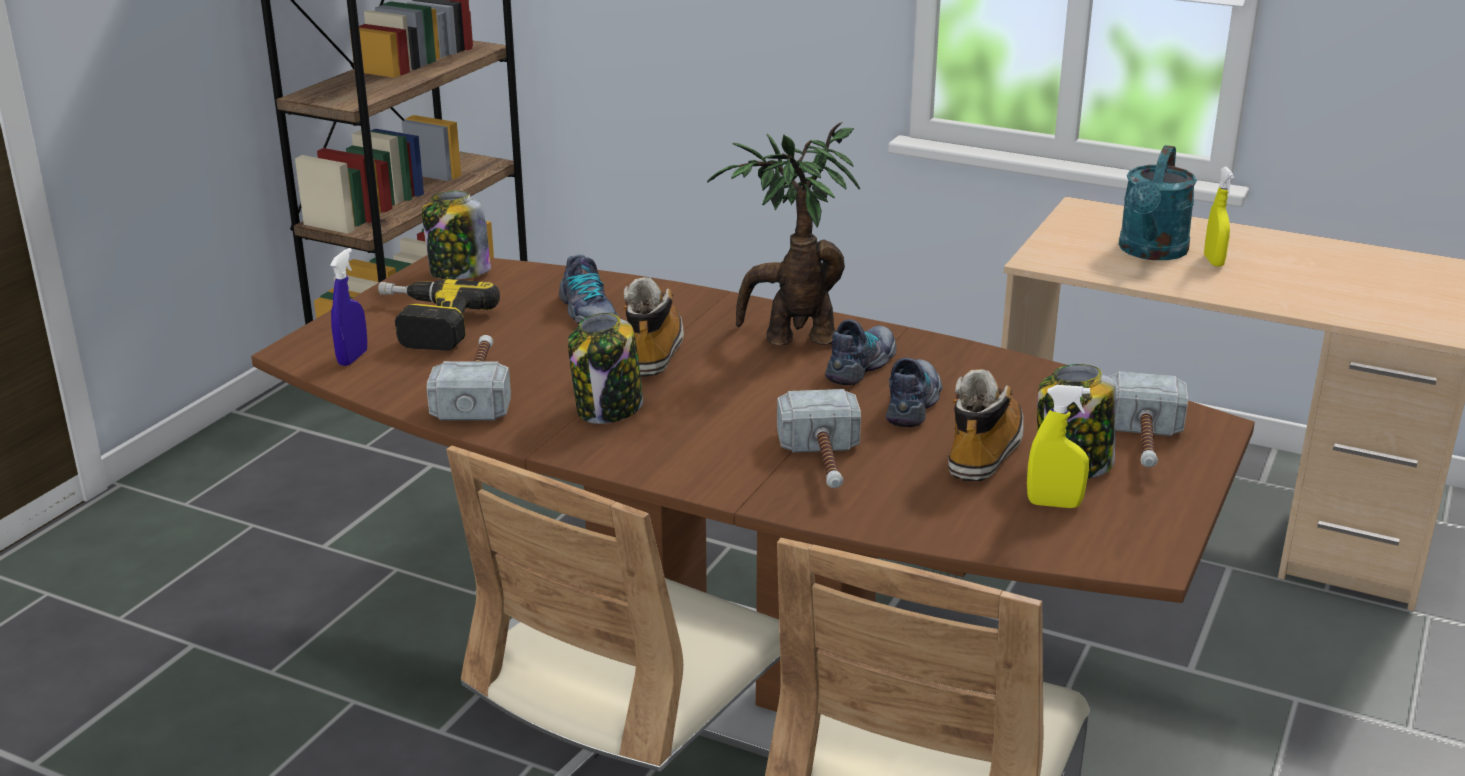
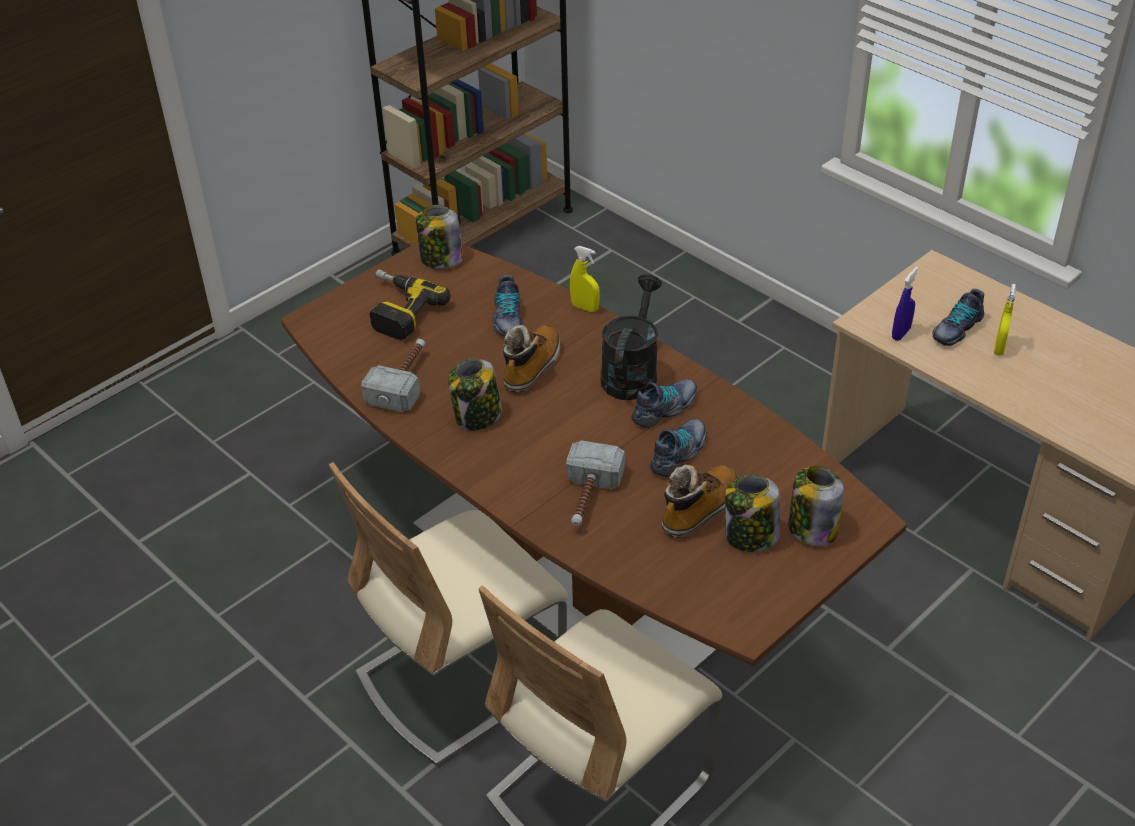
camera: 20 degrees right, 15 degrees up
blue spray bottle [330,248,367,366] -> blue spray bottle moved to [892,267,918,341]
potted plant [707,122,860,345] -> black watering can [601,274,662,400]
yellow spray bottle [1027,385,1090,508] -> yellow spray bottle moved to [570,246,600,312]
hammer [1109,371,1188,467] -> jar [788,466,844,546]
turquoise watering can [1119,145,1197,260] -> shoe [932,289,984,346]

